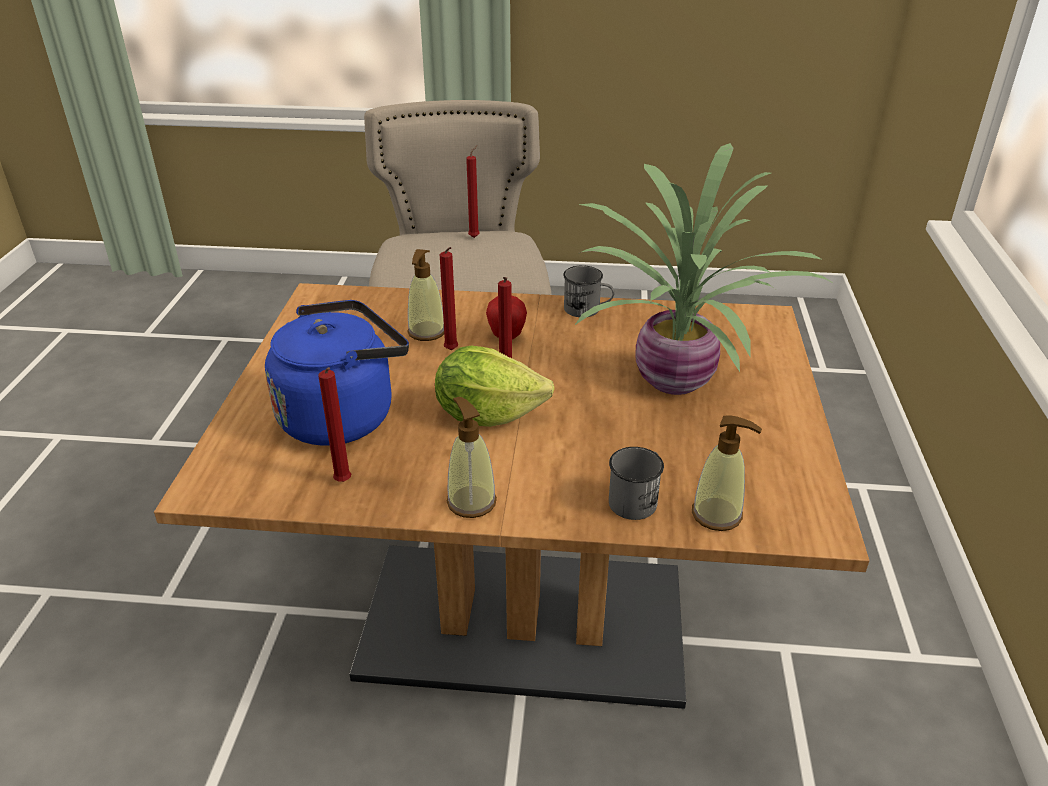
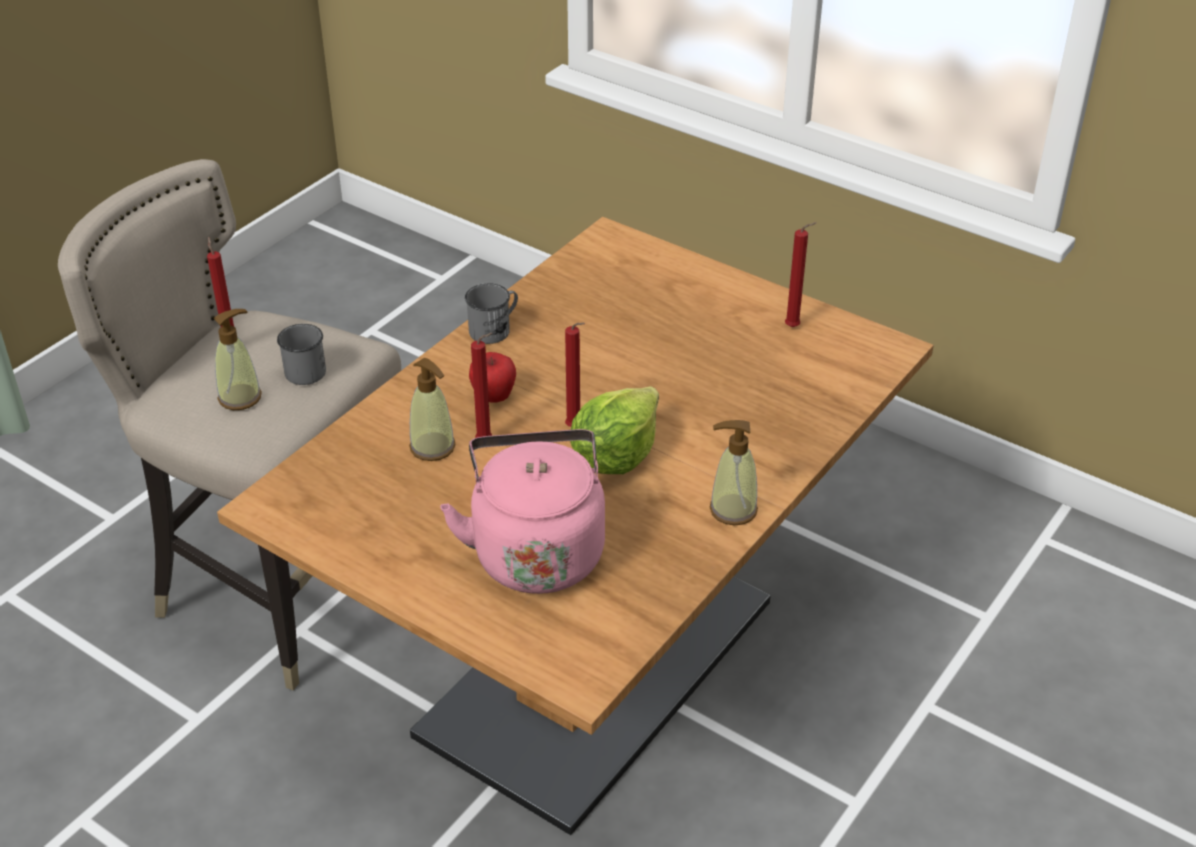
camera: 60 degrees left, 5 degrees up
blue kettle [265,300,409,446] -> pink kettle [440,429,605,594]
red candle [318,367,351,482] -> red candle moved to [785,222,816,327]
potted plant [575,143,831,395] -> none
grey mug [609,447,664,520] -> grey mug moved to [277,324,326,385]
soap dispenser [692,415,762,531] -> soap dispenser moved to [213,309,262,410]

